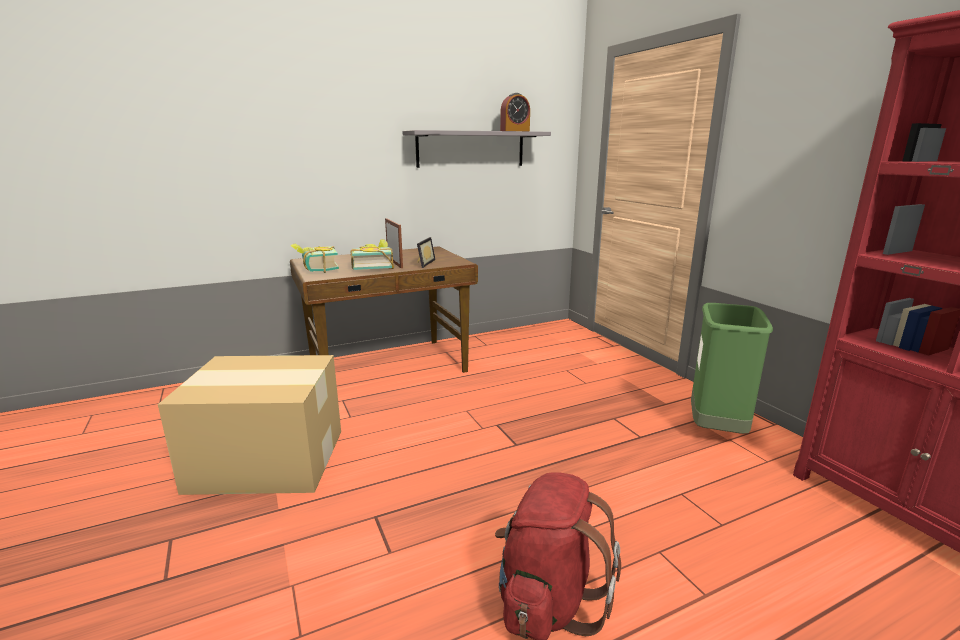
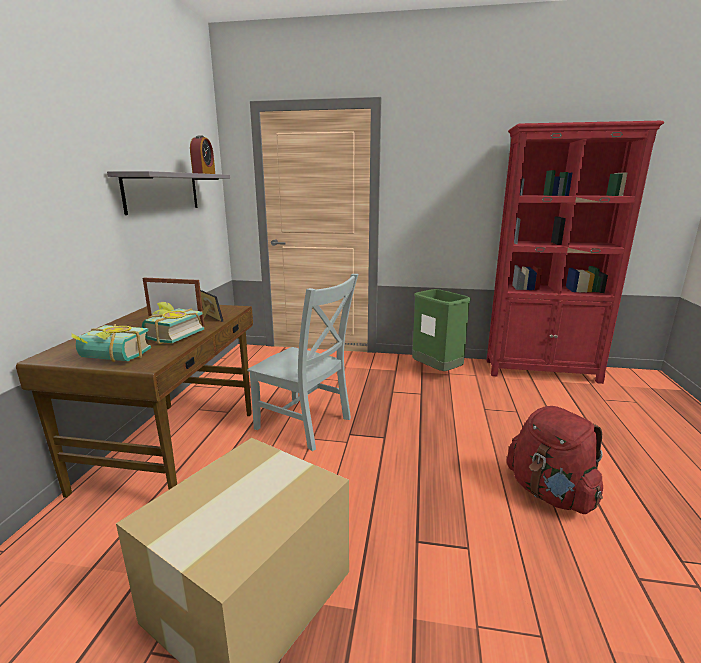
camera: 55 degrees left, 0 degrees up
none -> grey chair [247,274,358,451]

